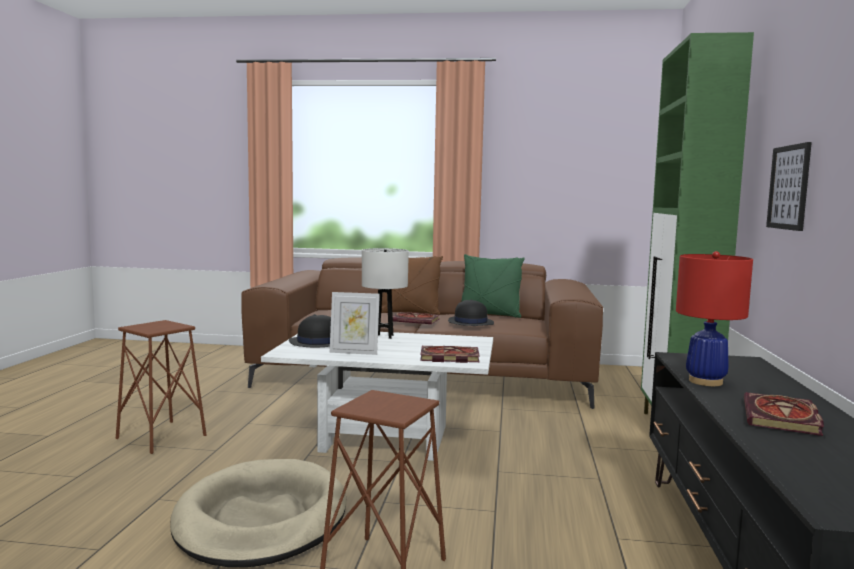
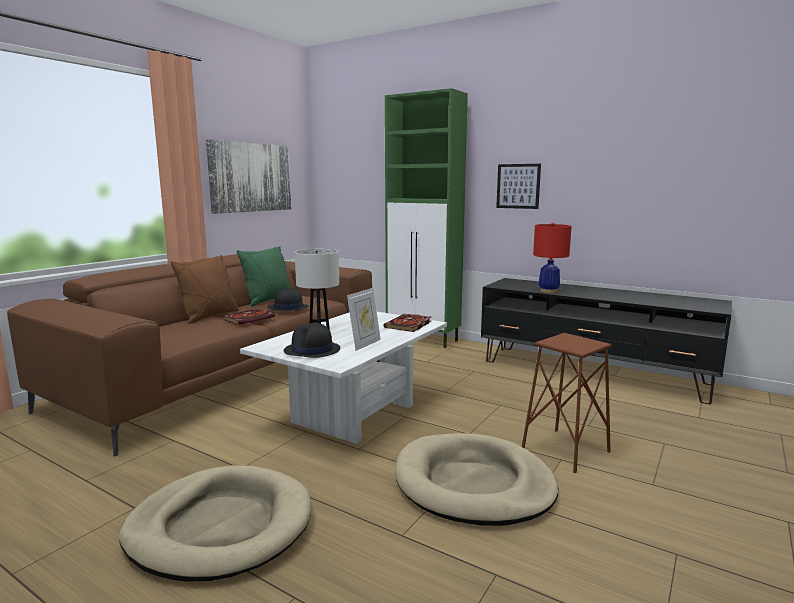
camera: 65 degrees left, 5 degrees up
brown stool [116,320,206,454] -> beige dog bed [119,465,311,582]
book [744,392,824,436] -> none
none -> picture [206,140,291,214]

